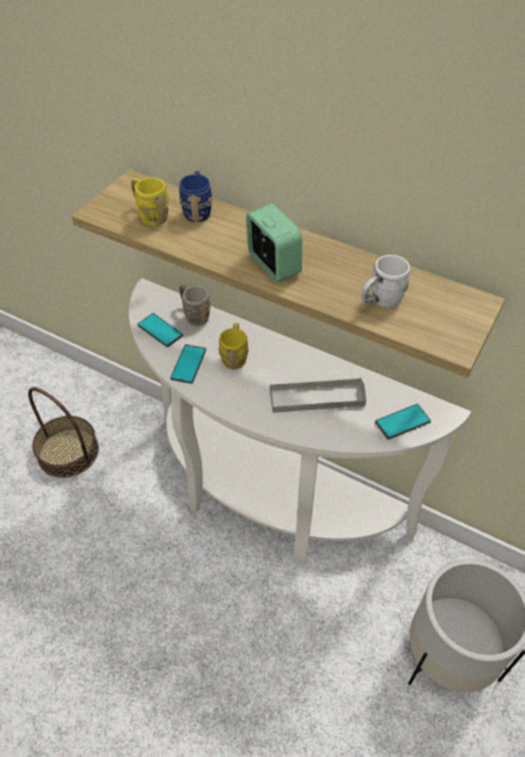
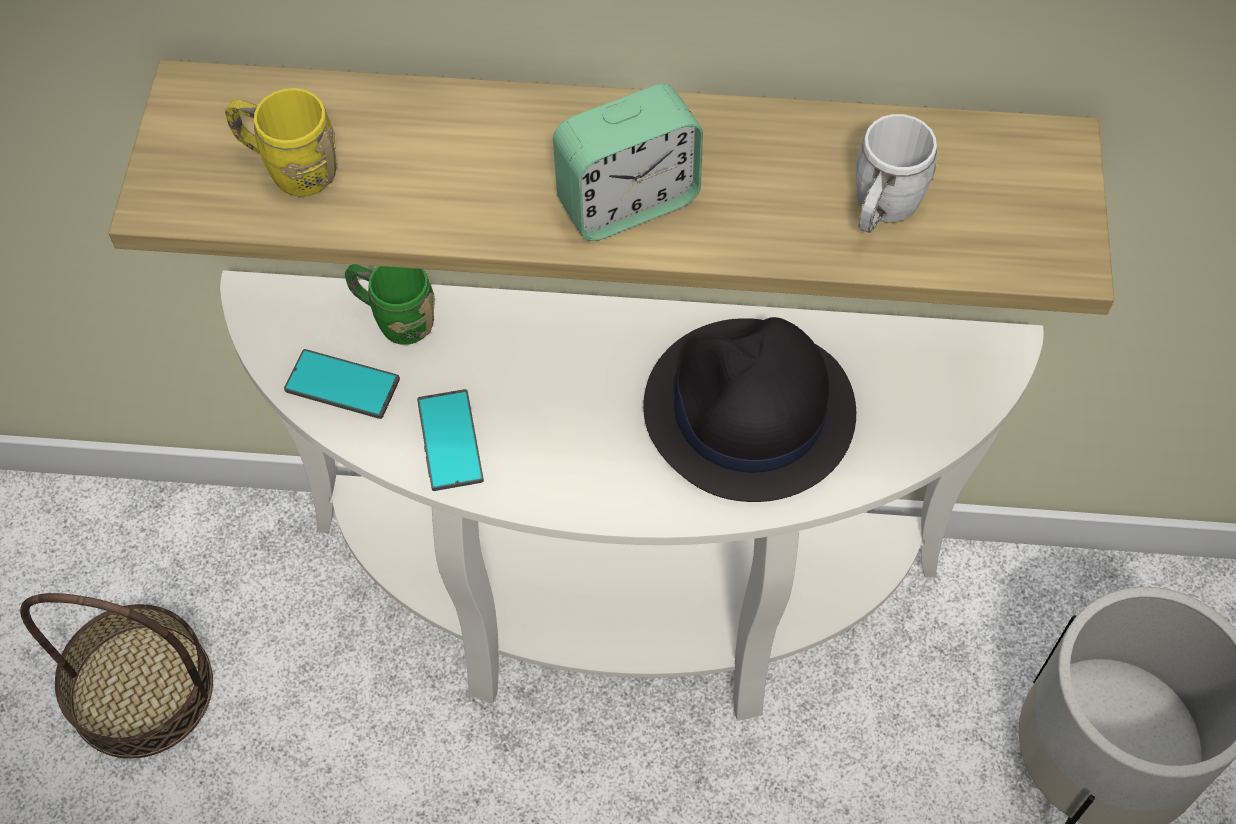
camera: 25 degrees left, 10 degrees up
blue mug [179,171,212,222] -> none
grey mug [179,284,211,326] -> green mug [345,264,435,345]
yellow mug [218,323,249,370] -> none
alarm clock [246,204,302,282] -> alarm clock turned 120 degrees clockwise [553,84,703,241]
grey tray [270,378,366,413] -> black hat [643,317,856,502]
phone [375,404,431,440] -> none

